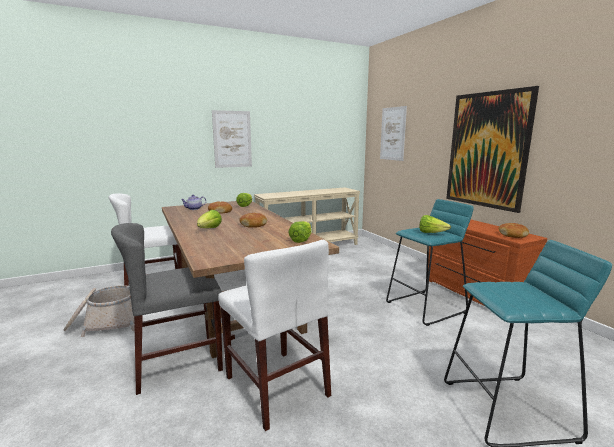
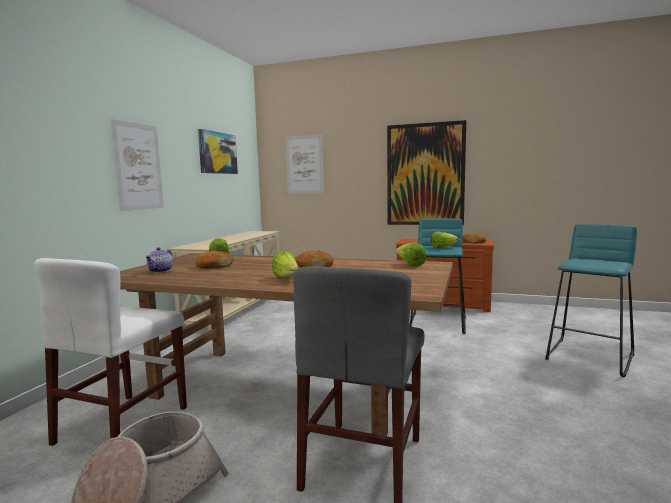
camera: 45 degrees left, 5 degrees down
white chair [218,240,331,431] -> none
none -> picture [198,129,238,174]

